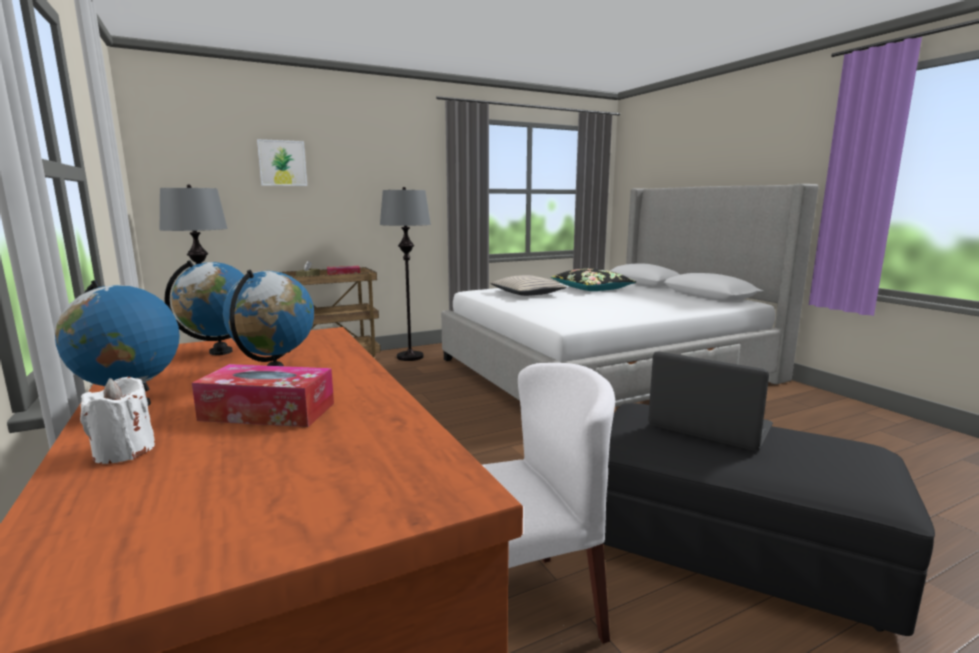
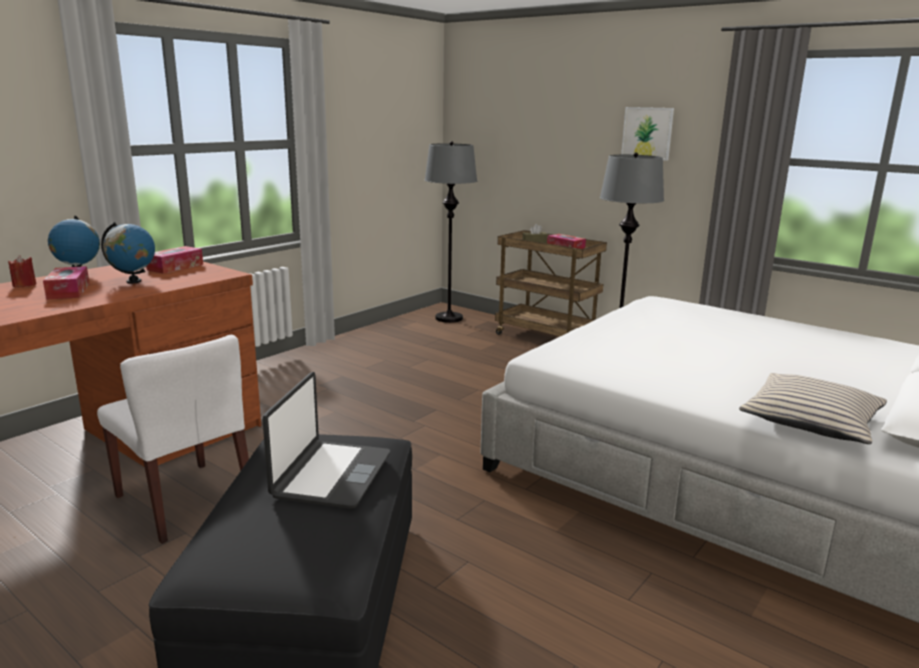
camera: 65 degrees right, 5 degrees up
white candle [80,377,155,464] -> red candle [8,255,37,287]
globe [165,260,245,355] -> tissue box [146,246,203,274]
picture [257,139,307,186] -> picture moved to [621,107,674,161]
beige pillow [490,275,567,296] -> beige pillow moved to [739,373,887,444]
black pillow [551,269,636,291] -> none

